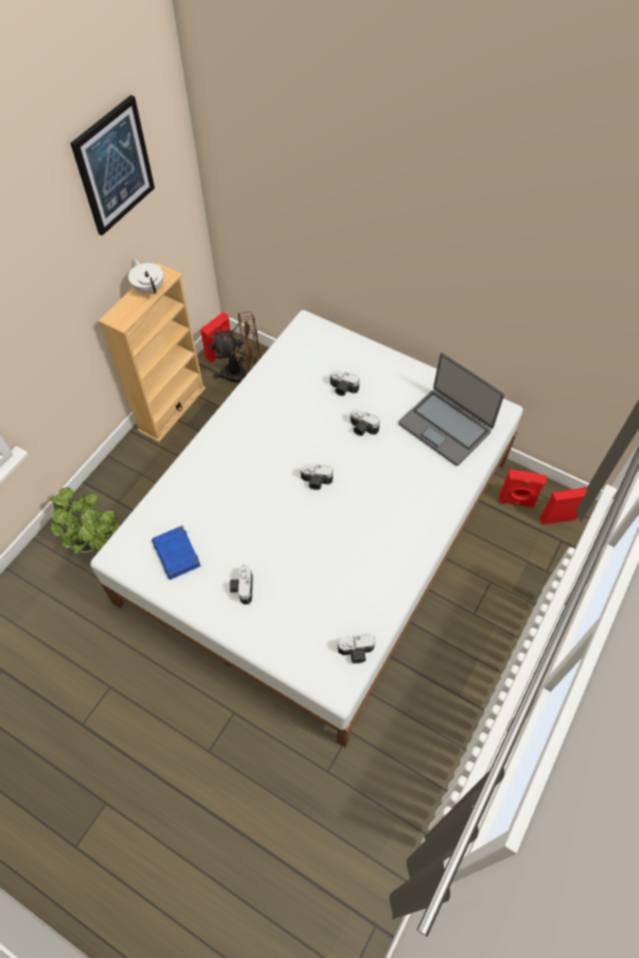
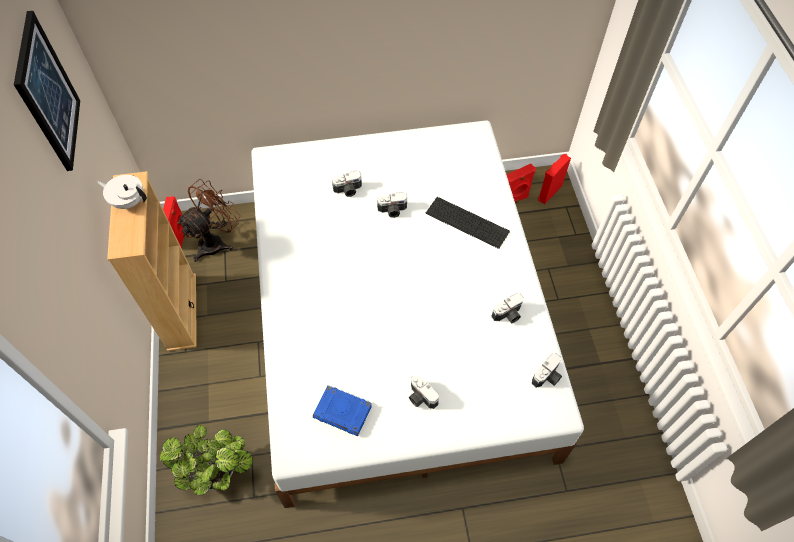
camera: 40 degrees left, 0 degrees up
camera [301,464,333,490] -> camera moved to [491,293,524,324]
laptop [399,353,505,466] -> none
none -> keyboard [426,197,510,249]

